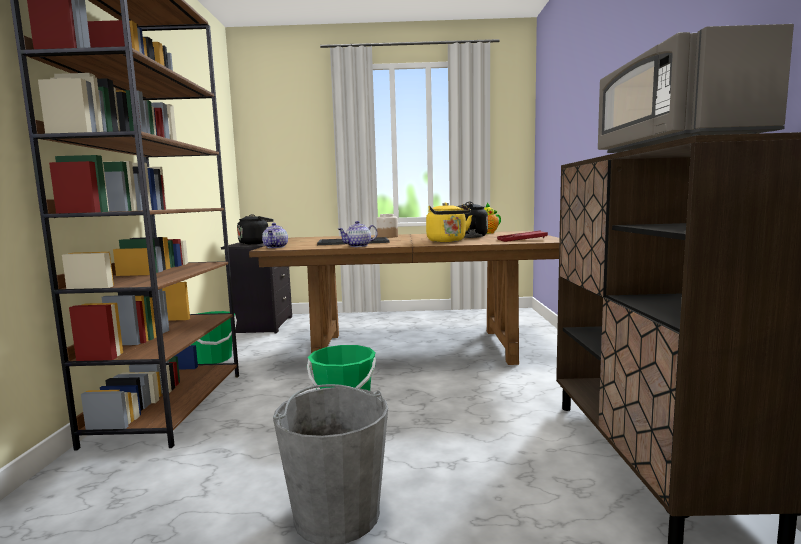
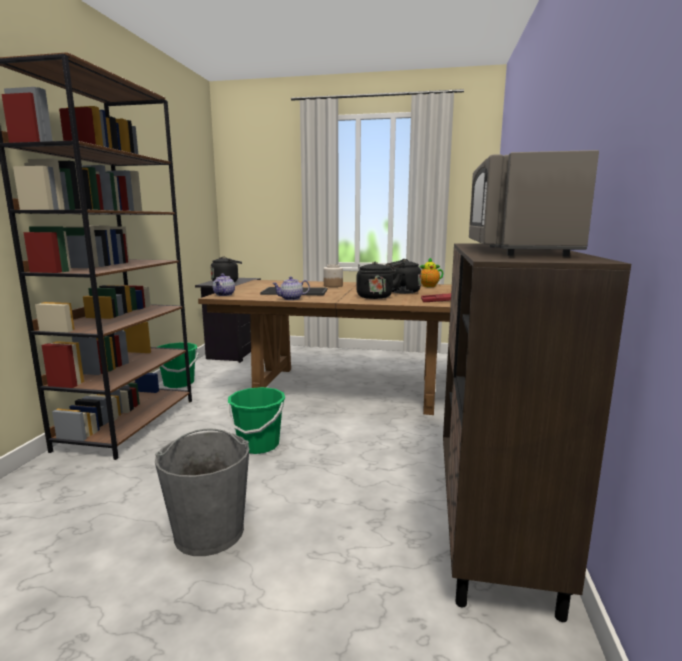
camera: 10 degrees right, 5 degrees up
yellow kettle [426,202,472,242] -> black kettle [356,262,401,299]

